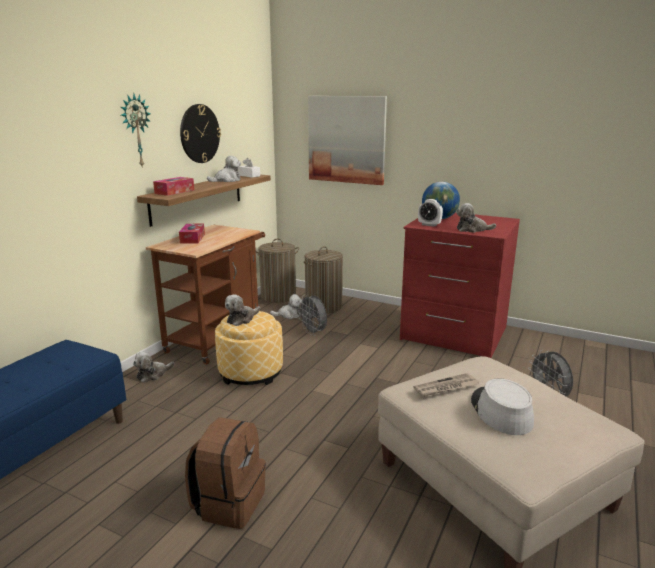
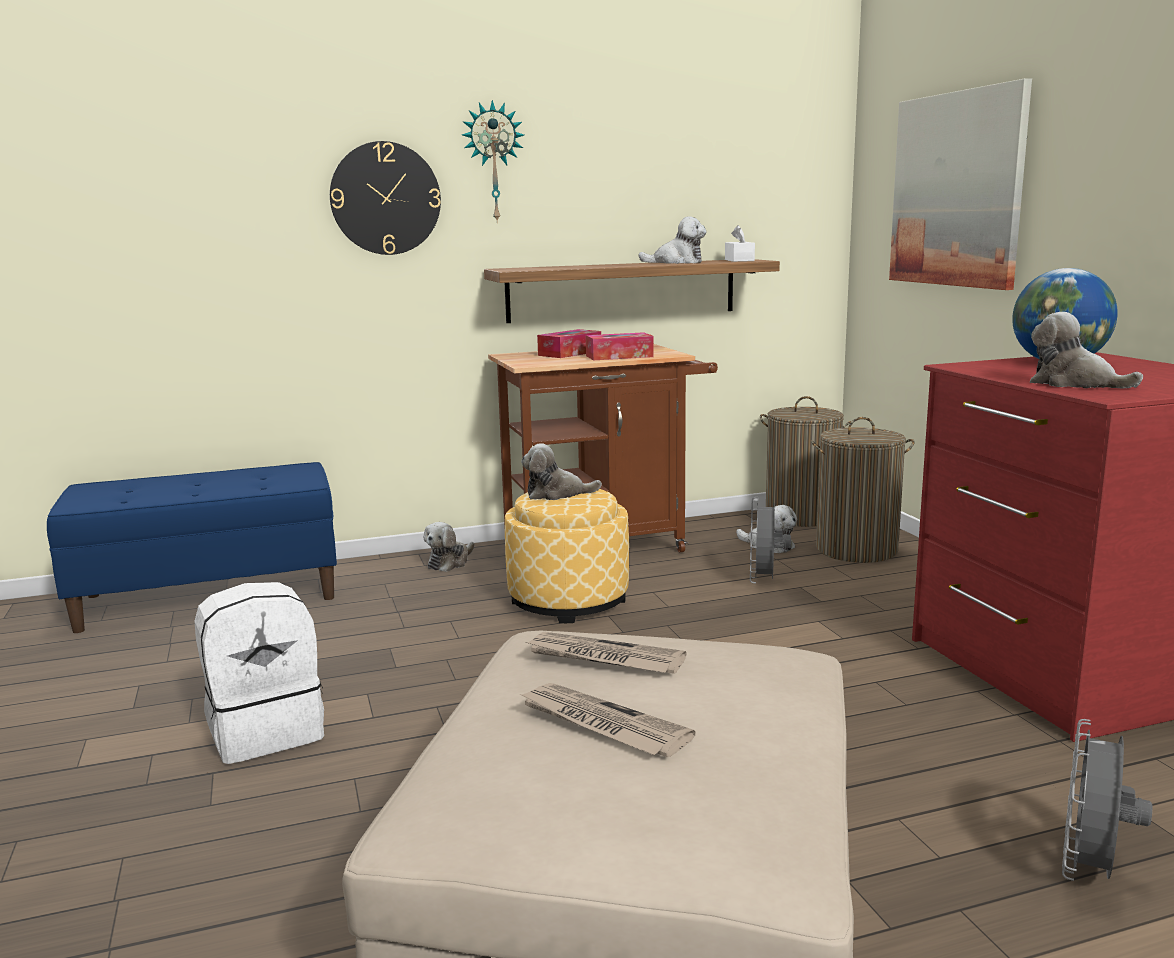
camera: 45 degrees right, 5 degrees down
plush toy [133,352,175,383] -> plush toy turned 60 degrees counterclockwise [424,522,475,572]
tissue box [153,177,194,196] -> tissue box moved to [586,332,653,360]
wall clock [180,104,221,163] -> wall clock moved to [330,141,441,255]
brown backpack [185,417,266,529] -> white backpack [194,582,324,764]
alarm clock [418,199,443,227] -> none
grey hat [471,379,534,435] -> newspaper [519,683,695,757]

